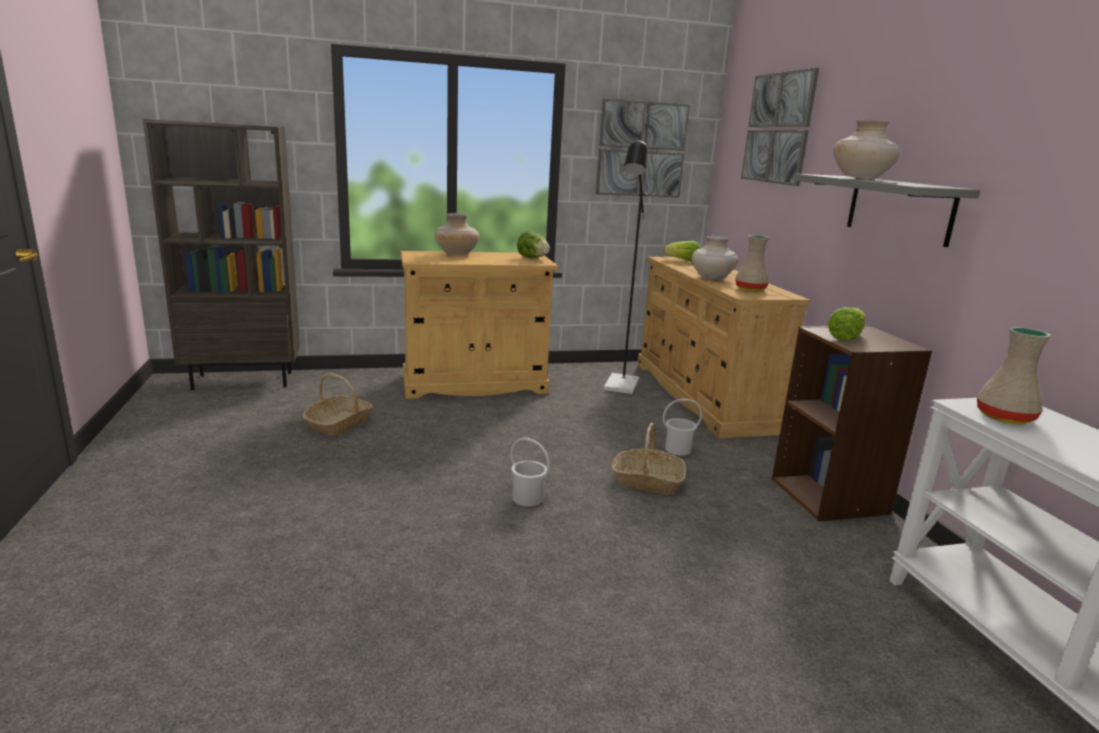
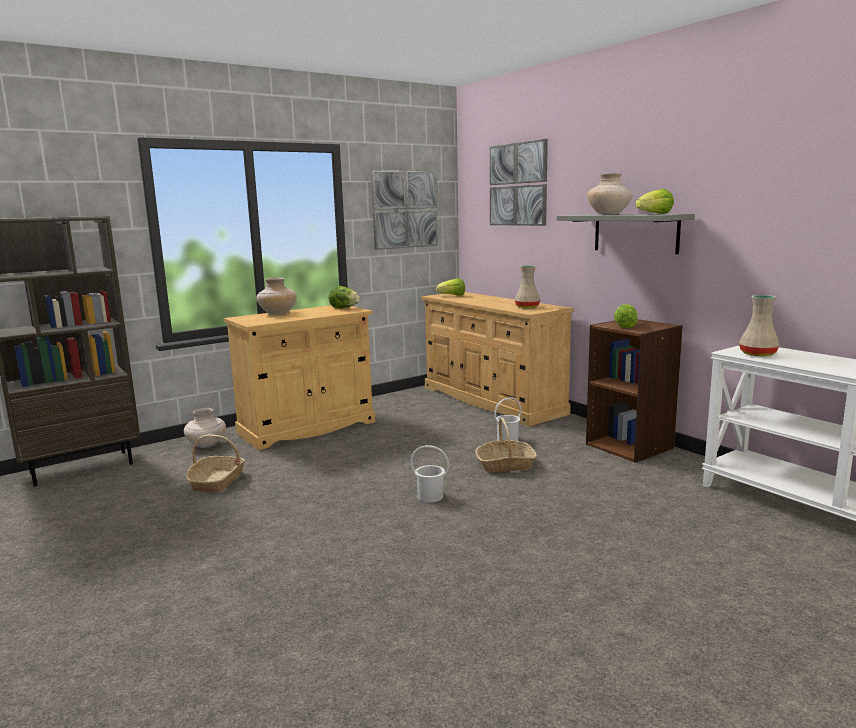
camera: 20 degrees left, 5 degrees down
black floor lamp [604,139,648,394] -> none
beige vase [692,236,738,280] -> beige vase moved to [184,408,226,448]
none -> lettuce [636,189,674,214]

